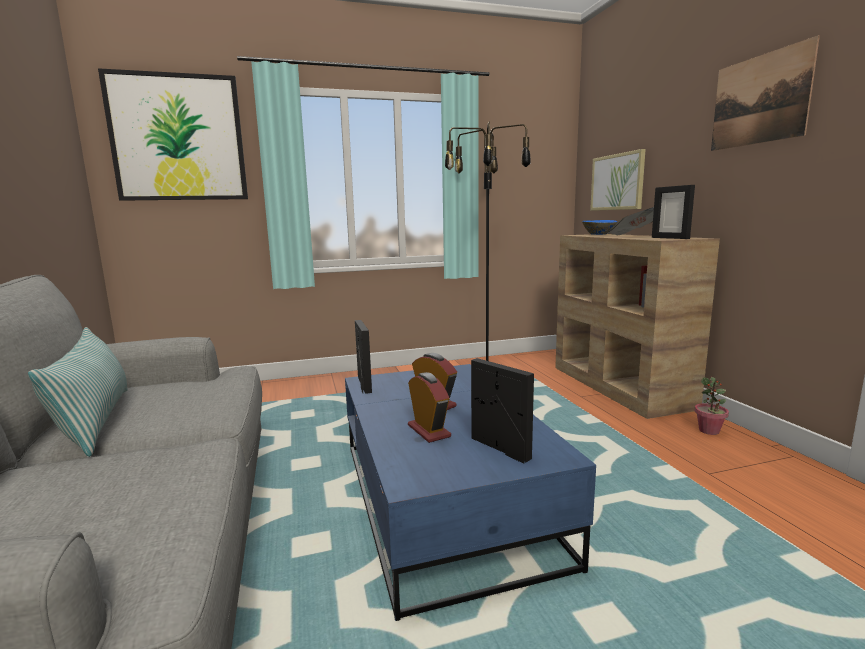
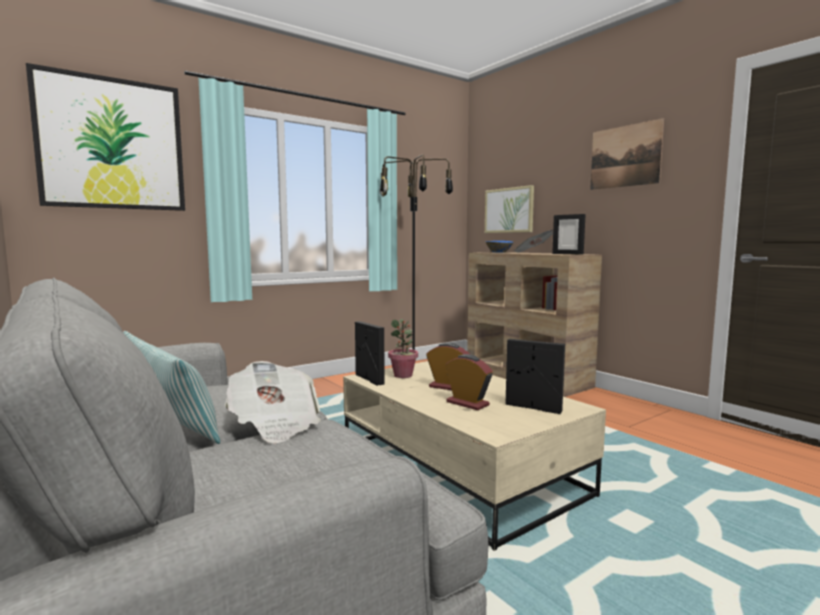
camera: 20 degrees left, 5 degrees down
blue coffee table [345,364,596,621] -> beige coffee table [343,361,606,551]
potted plant [694,377,729,435] -> potted plant moved to [388,319,418,378]
none -> newspaper [225,361,321,443]

